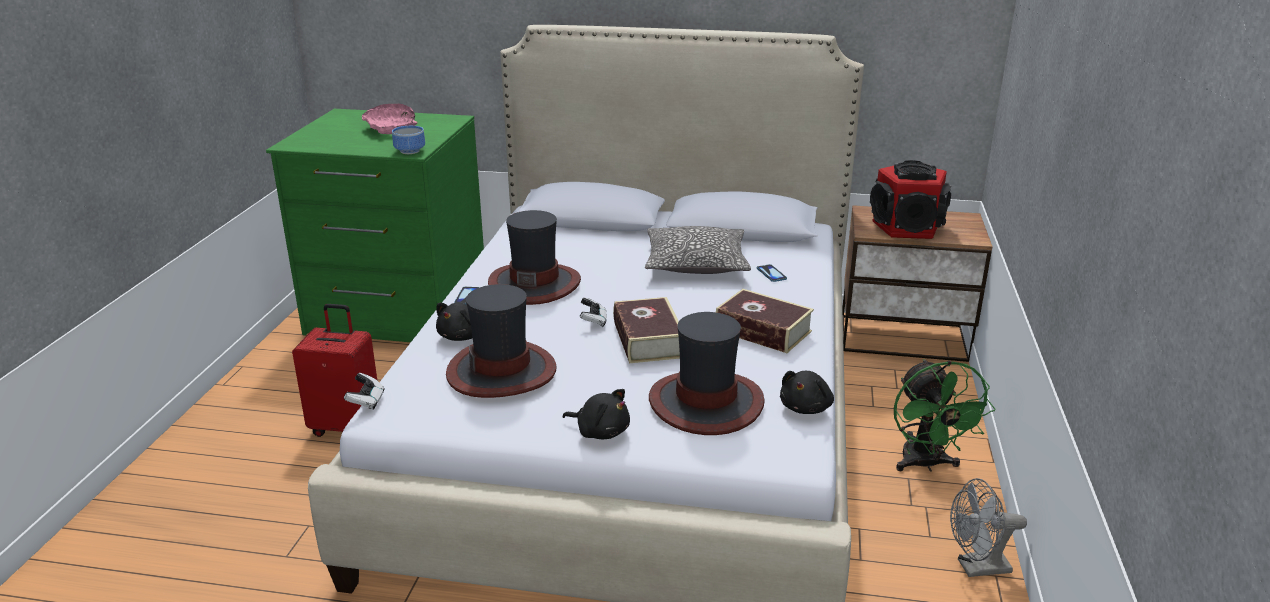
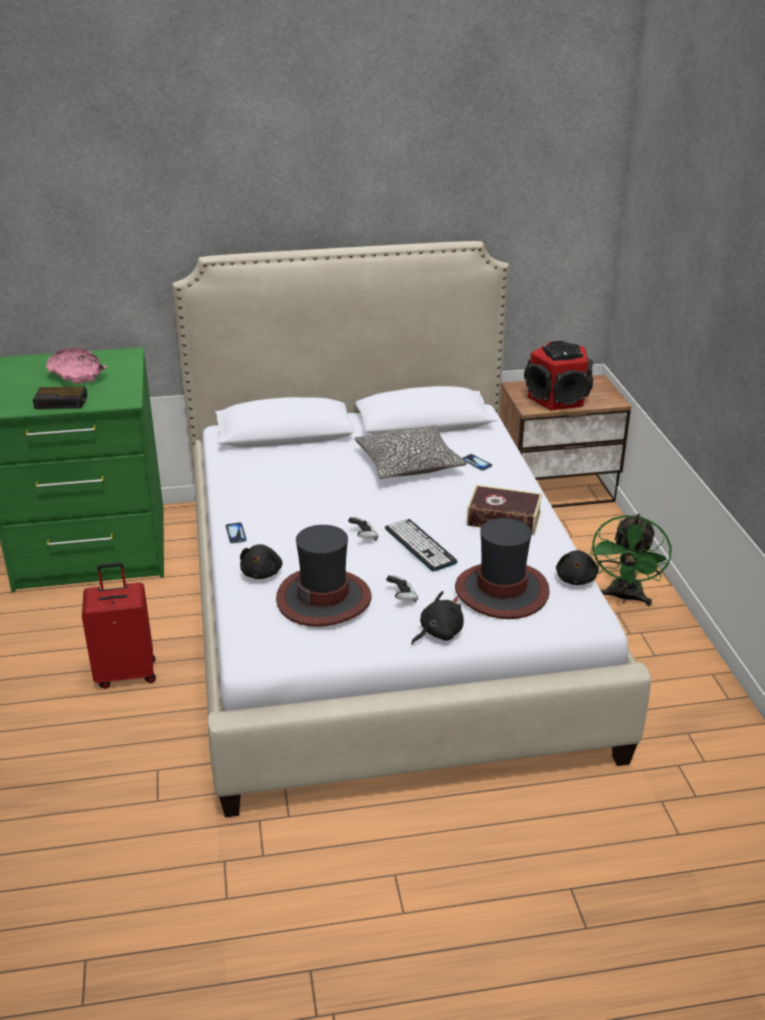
camera: 20 degrees left, 5 degrees up
game controller [344,373,385,410] -> game controller moved to [386,575,418,603]
bowl [392,126,425,154] -> none
hat [488,210,581,305] -> none
black plush toy [563,389,630,439] -> black plush toy turned 45 degrees counterclockwise [411,591,464,645]
book [613,297,680,363] -> keyboard [385,519,458,571]
green fan [894,359,996,472] -> green fan turned 45 degrees clockwise [590,513,671,606]
grey fan [950,478,1027,577] -> none
none -> alarm clock [33,387,88,409]

